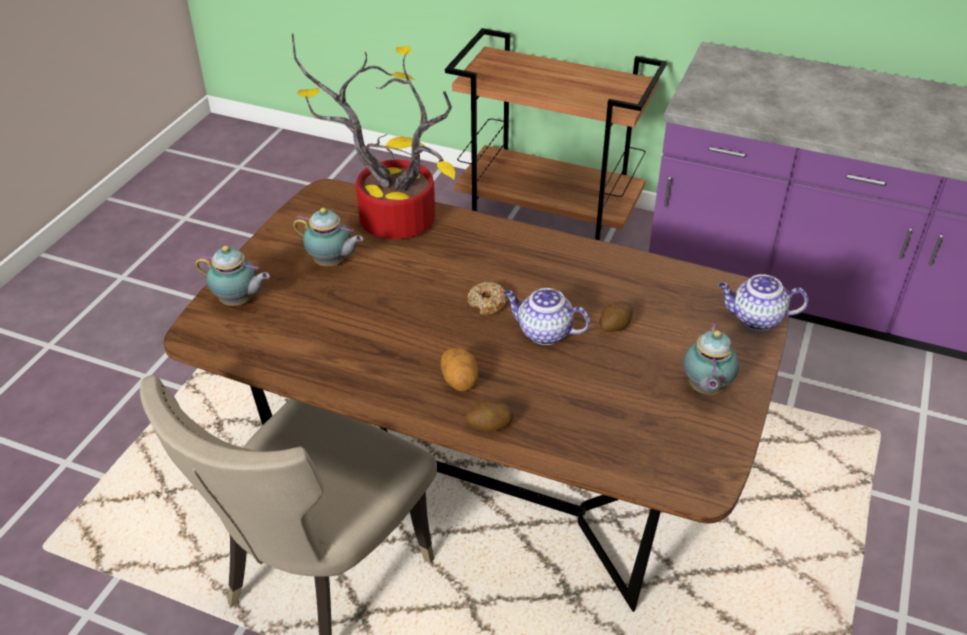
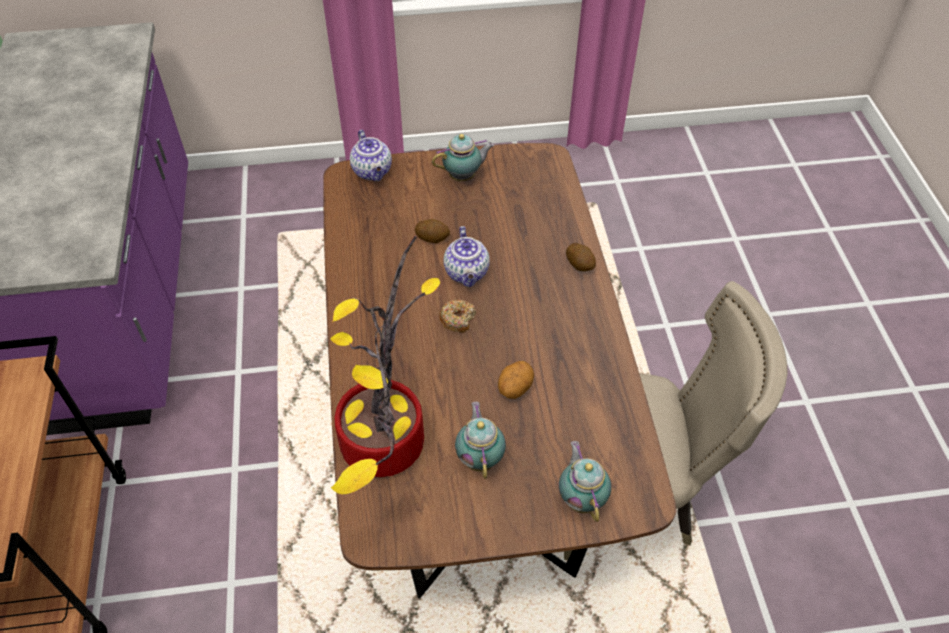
camera: 120 degrees left, 10 degrees up
potato [440,347,478,391] -> potato moved to [498,361,534,399]

